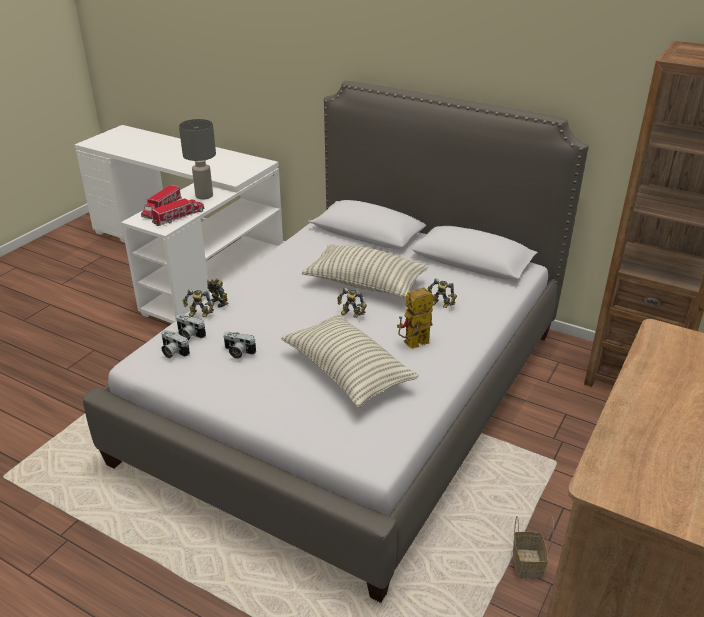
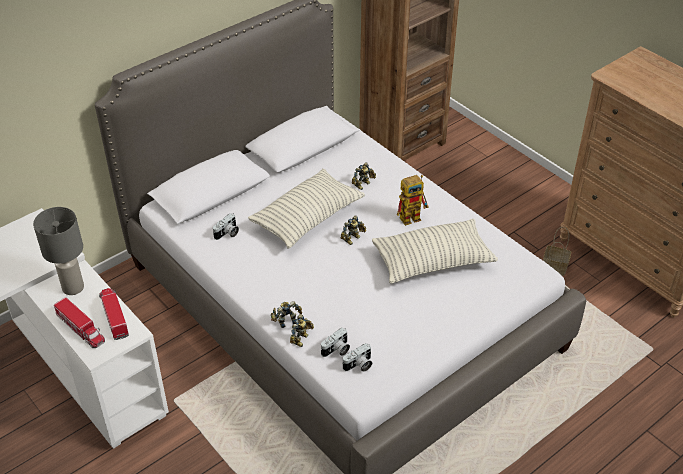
camera: 70 degrees left, 10 degrees up
camera [224,331,256,359] -> camera moved to [213,213,239,240]
toy robot [397,287,433,349] -> toy robot turned 105 degrees counterclockwise [397,175,429,226]

